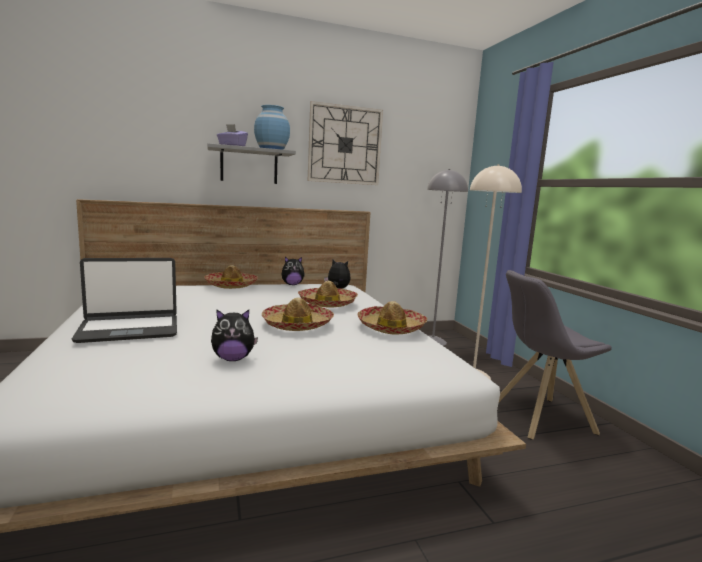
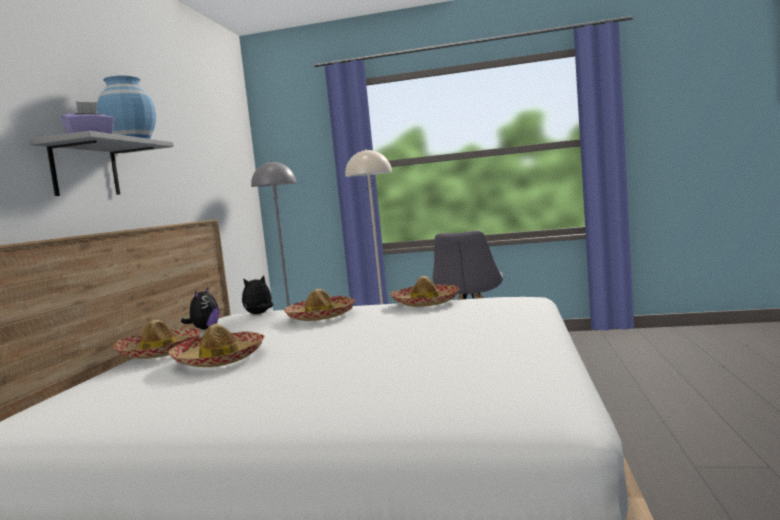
camera: 60 degrees left, 5 degrees down
laptop [72,258,177,343] -> none
plush toy [211,309,258,361] -> none
hat [262,298,334,331] -> hat moved to [169,324,264,367]
wall clock [308,101,383,185] -> none

